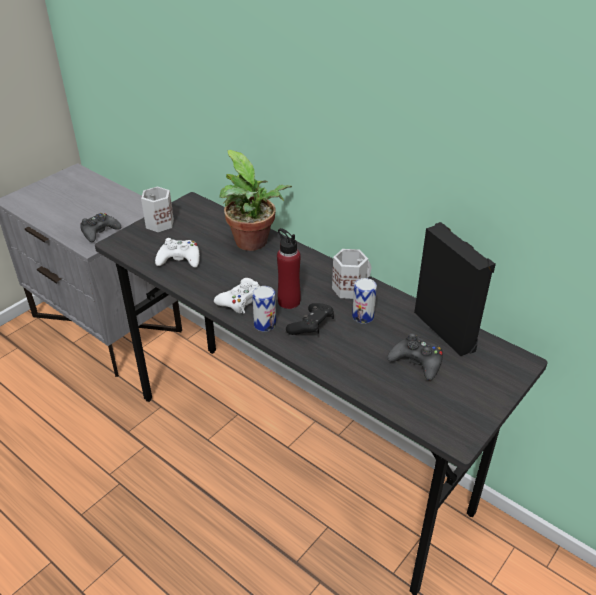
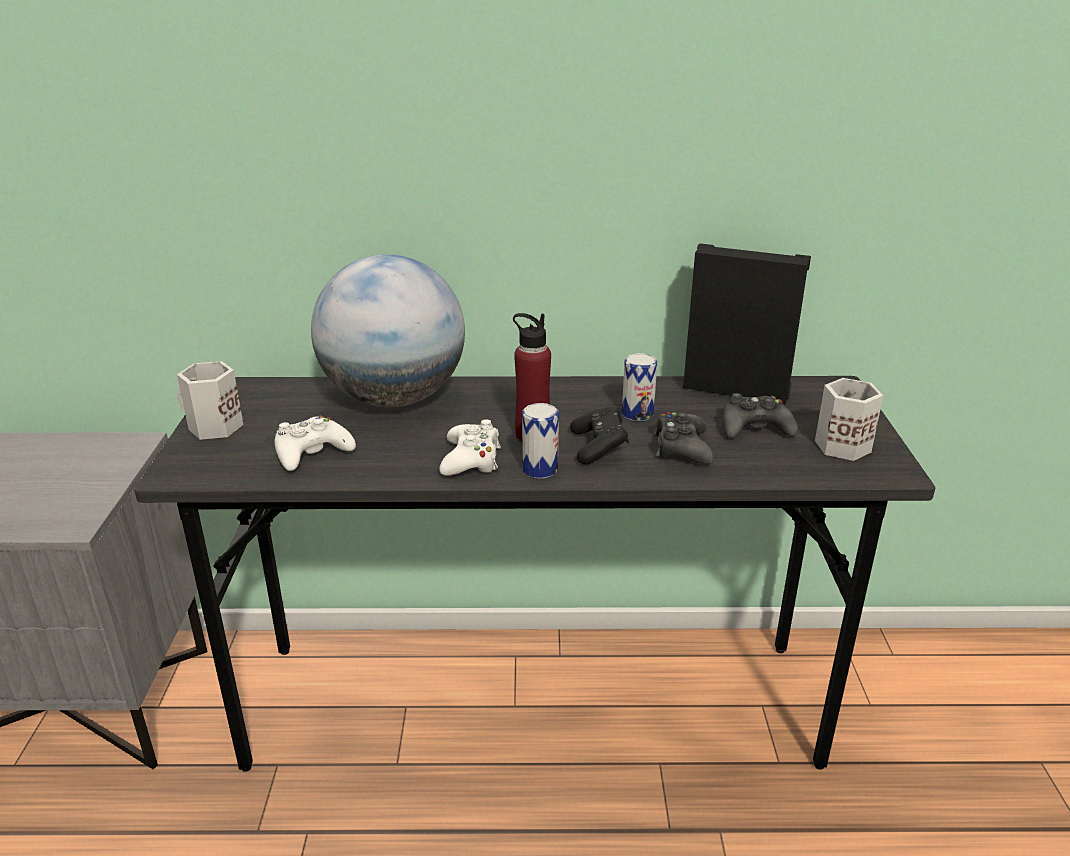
camera: 40 degrees left, 10 degrees down
black game controller [80,213,121,242] -> black game controller moved to [654,412,713,464]
potted plant [219,150,292,251] -> globe [311,254,465,407]
white mug [332,249,372,299] -> white mug moved to [815,378,883,461]

